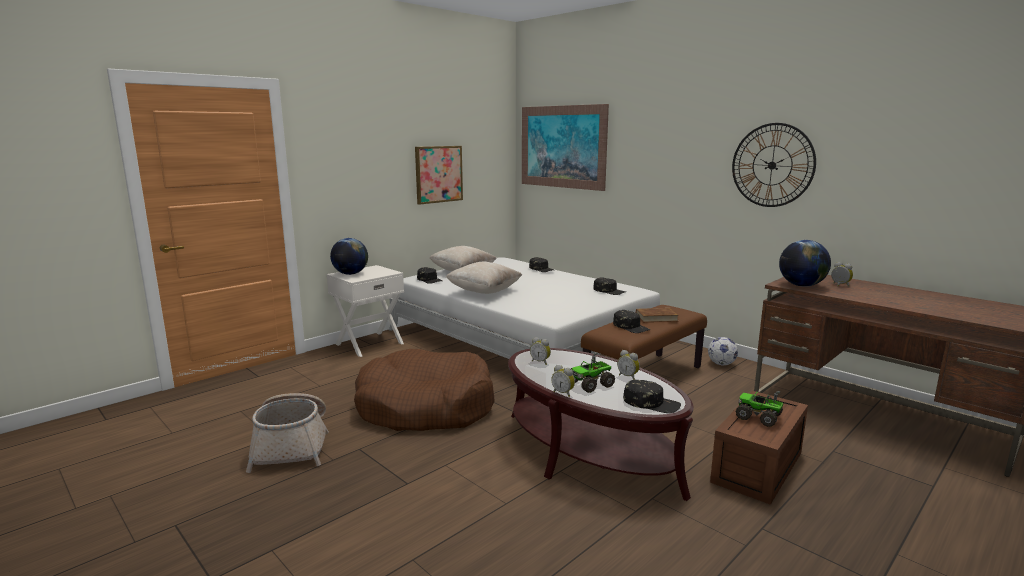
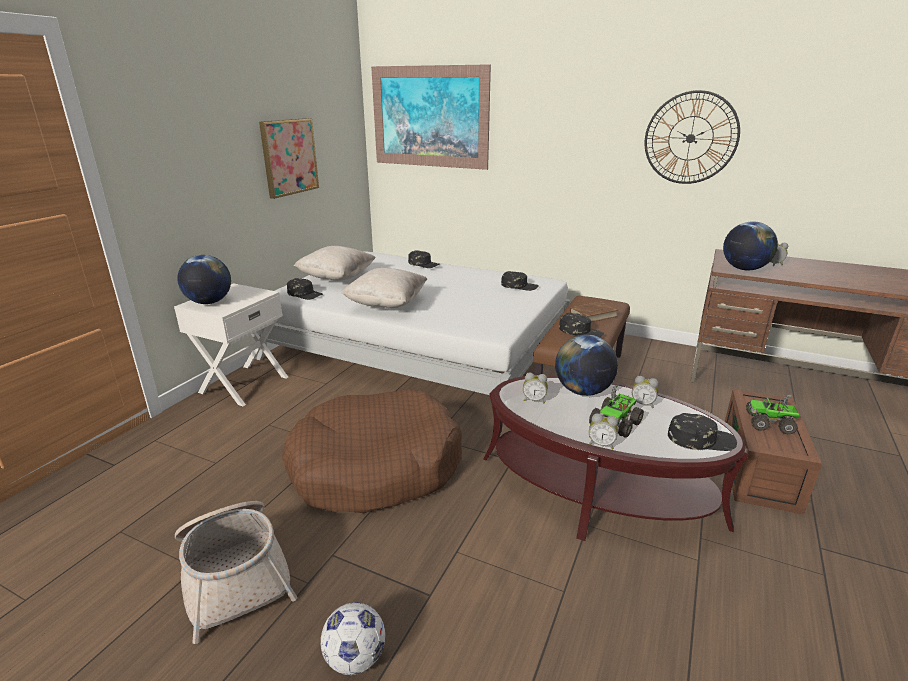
camera: 20 degrees left, 10 degrees up
football [708,337,738,365] -> football moved to [321,602,385,675]
none -> globe [555,334,618,396]

